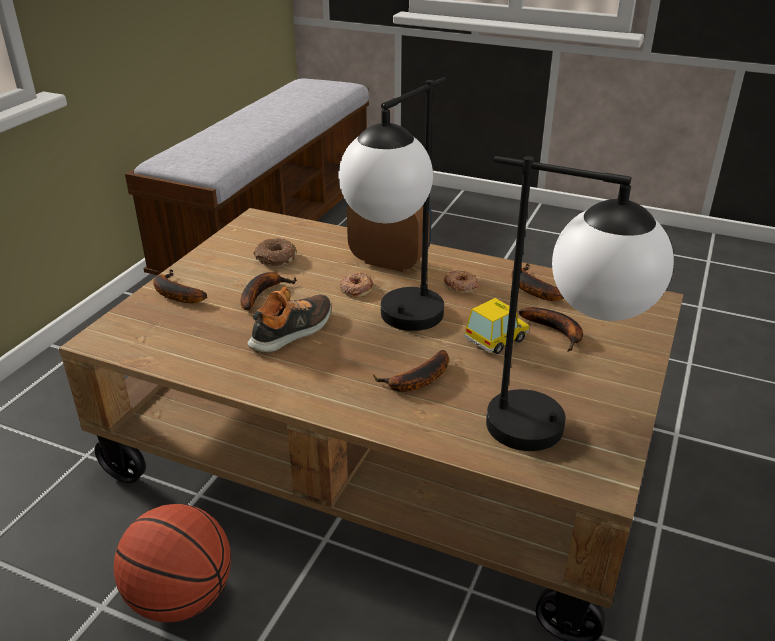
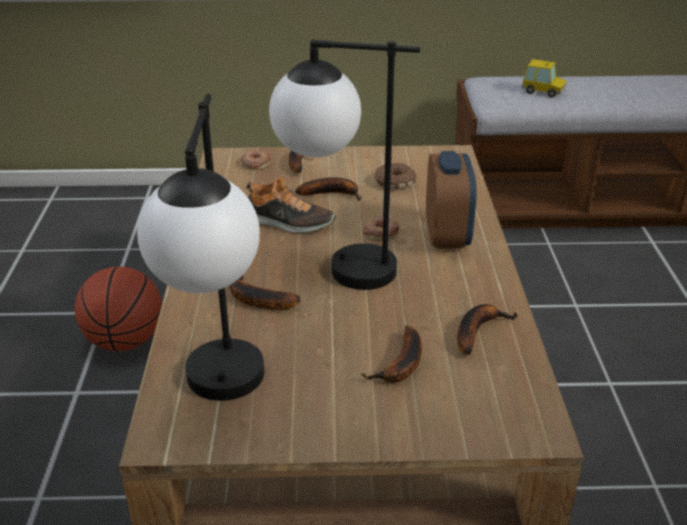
camera: 65 degrees right, 0 degrees up
donut [444,270,479,293] -> donut moved to [241,149,270,170]
toy car [464,298,529,354] -> toy car moved to [521,59,567,97]

